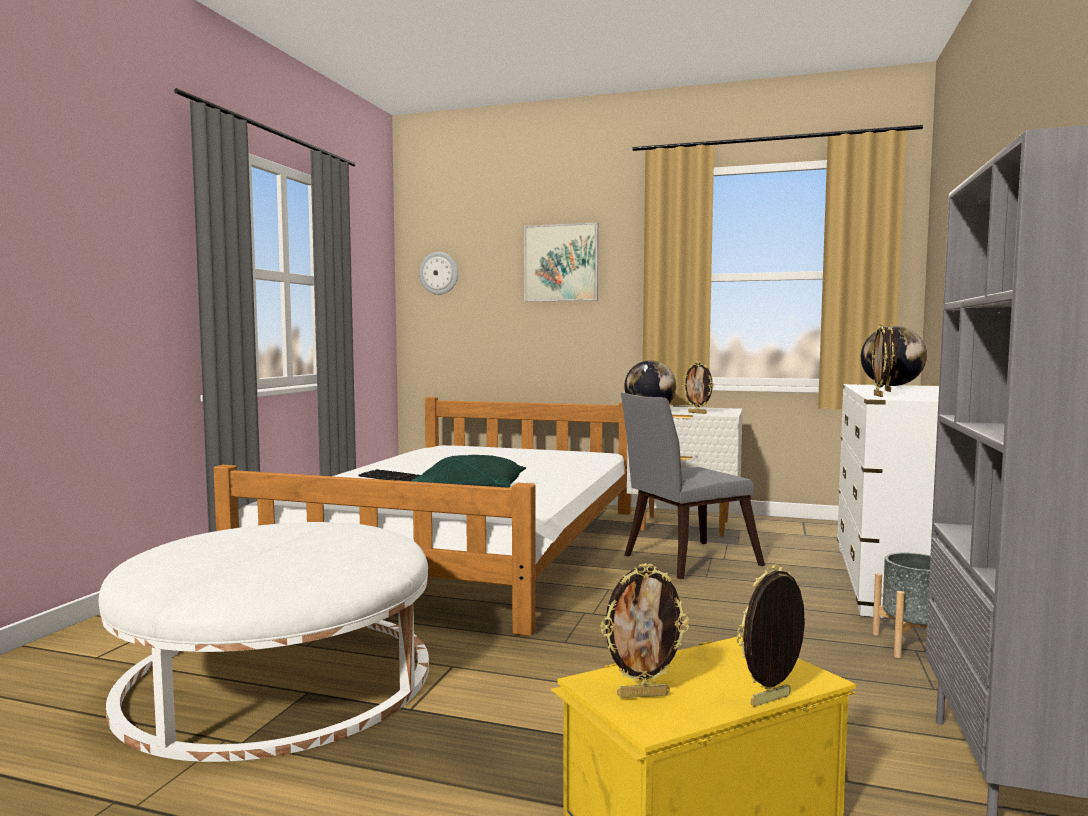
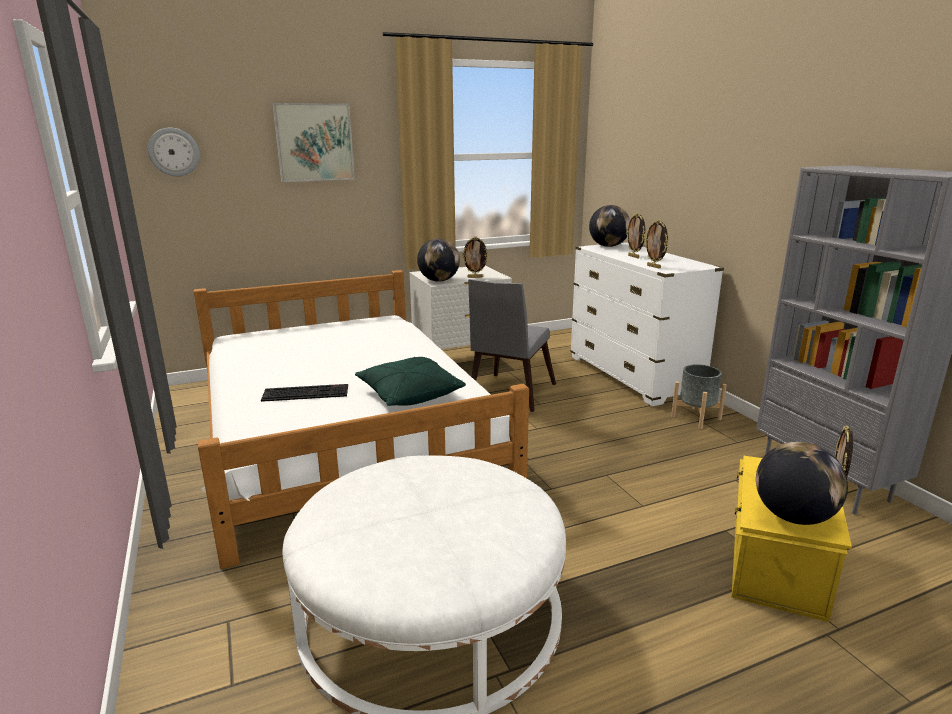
camera: 40 degrees left, 15 degrees up
picture frame [600,563,689,698] -> globe [756,442,848,525]

